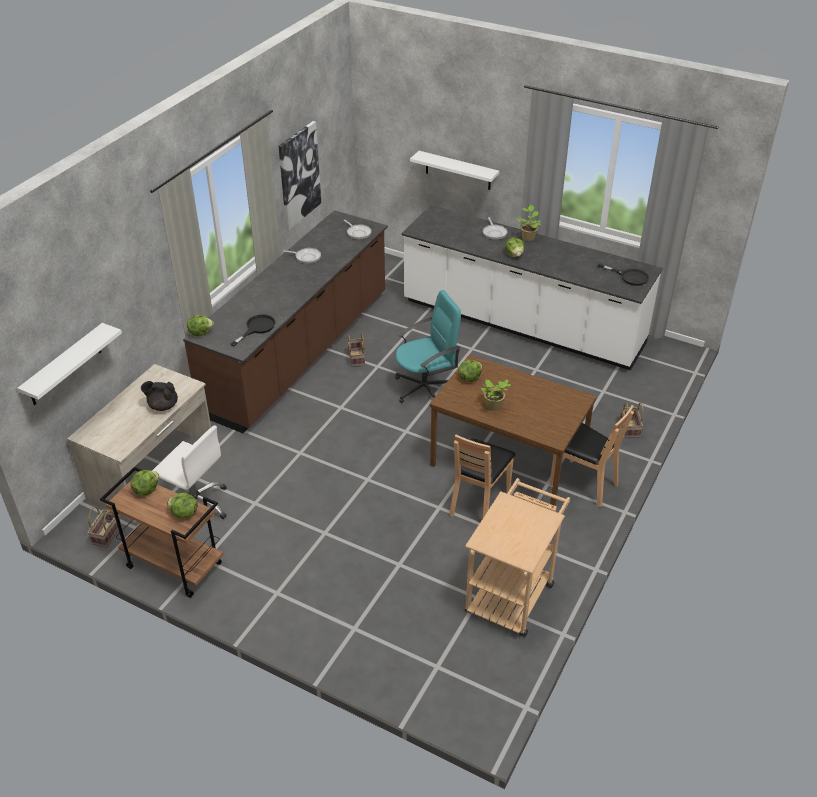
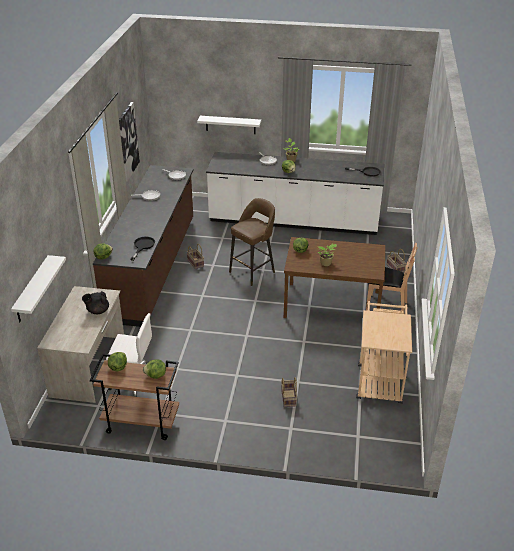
camera: 20 degrees left, 5 degrees down
basket [87,506,121,548] -> basket moved to [281,377,297,407]
turquoise office chair [395,290,461,403] -> brown stool [229,198,275,286]
brown chair [449,434,516,518] -> none

